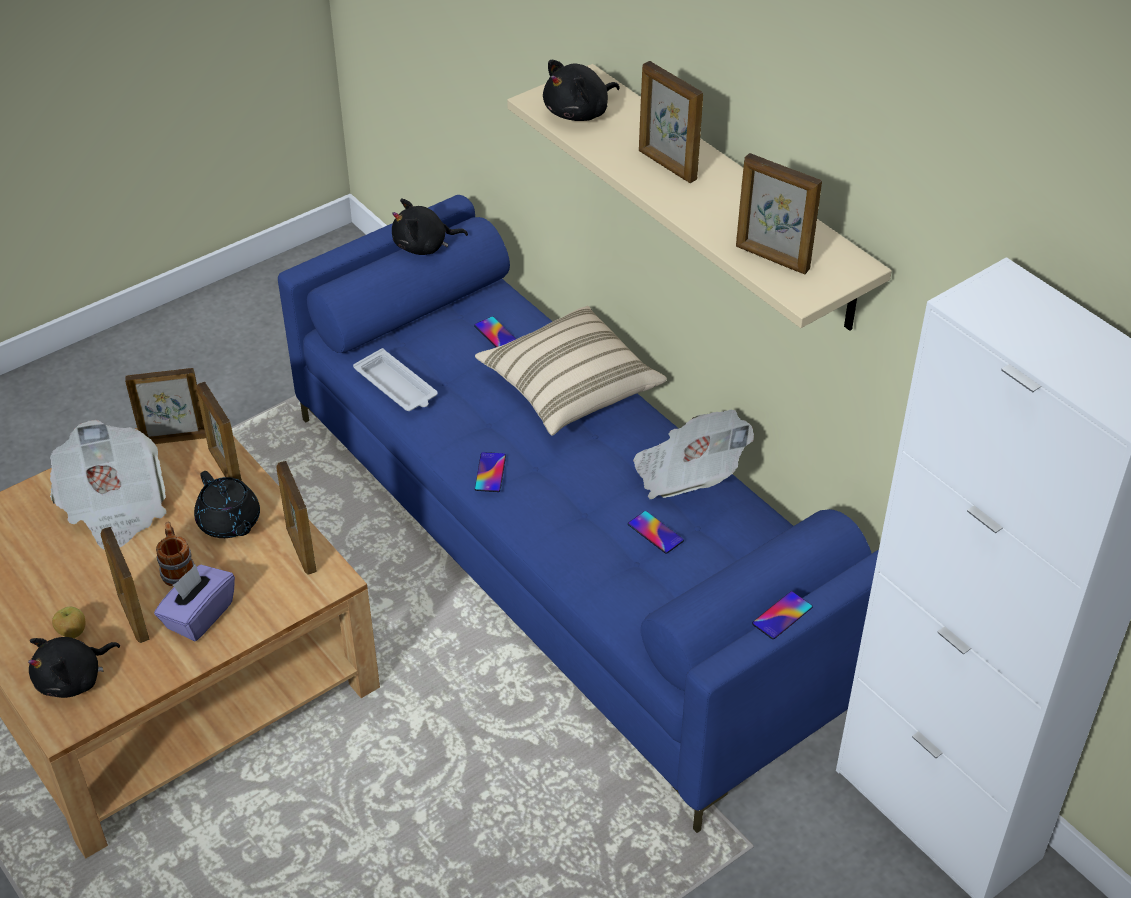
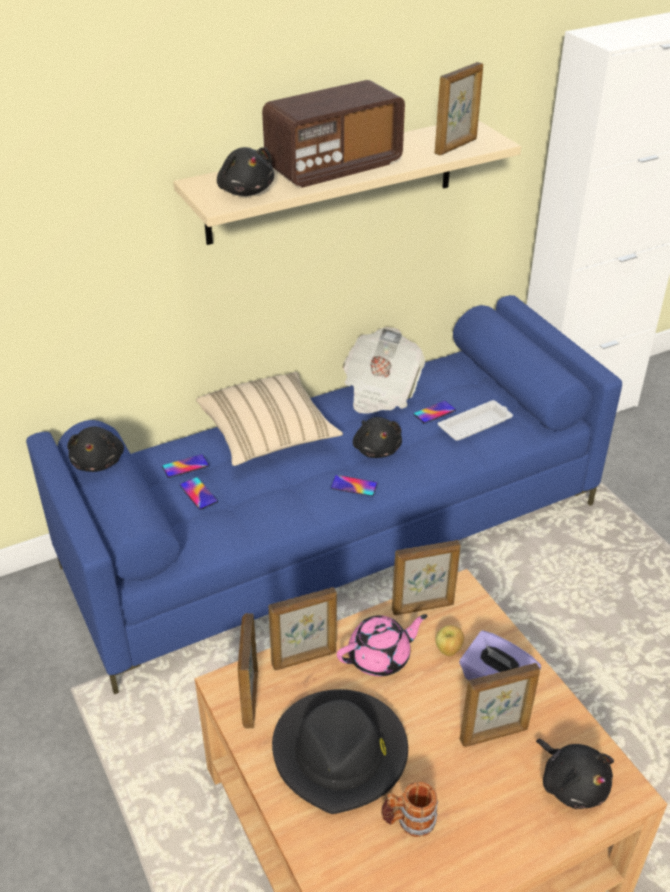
camera: 80 degrees left, 5 degrees down
newspaper [50,420,166,550] -> black hat [272,689,408,814]
apple [52,607,86,638] -> apple moved to [435,625,464,656]
mug [156,522,195,587] -> mug moved to [381,781,438,837]
black teapot [194,471,260,538] -> pink teapot [337,614,427,676]
white tray [353,348,438,411] -> white tray moved to [438,400,513,441]
picture frame [639,61,703,183] -> radio [262,80,405,188]
phone [752,591,812,639] -> phone moved to [179,477,218,510]
none -> black plush toy [353,417,402,458]

